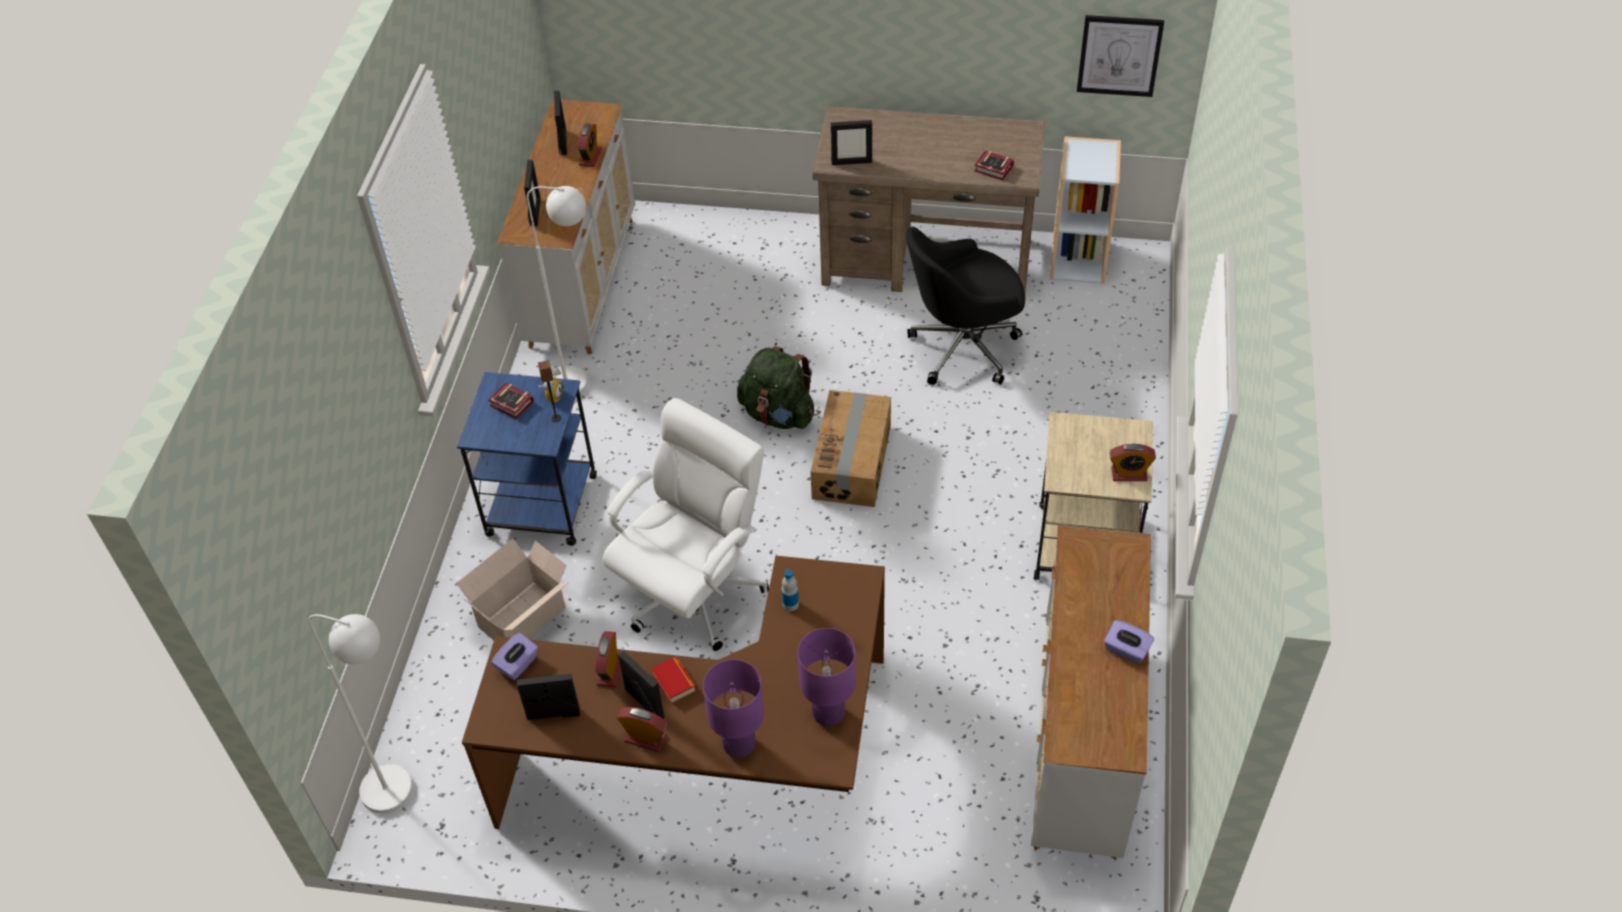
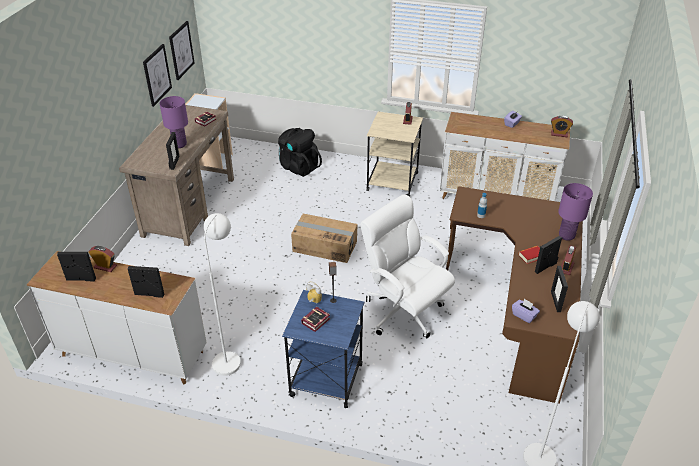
camera: 85 degrees left, 10 degrees down
cardboard box [456,538,568,640] -> none
alarm clock [595,631,621,687] -> alarm clock moved to [551,116,573,137]
green backpack [737,346,814,429] -> none
purple table lamp [798,628,856,726] -> purple table lamp moved to [159,96,188,148]
black office chair [906,227,1025,385] -> none
none -> picture [143,44,172,107]
none -> black backpack [278,128,322,177]

